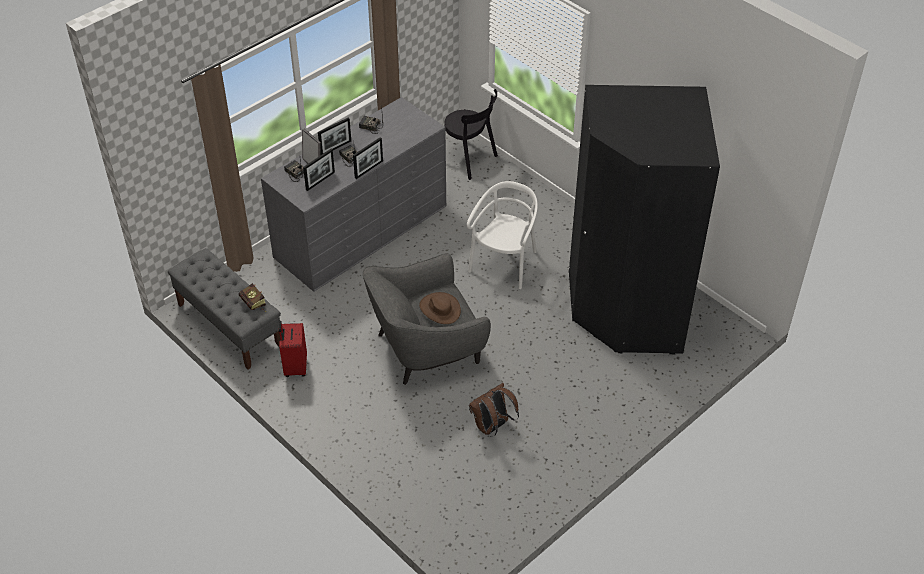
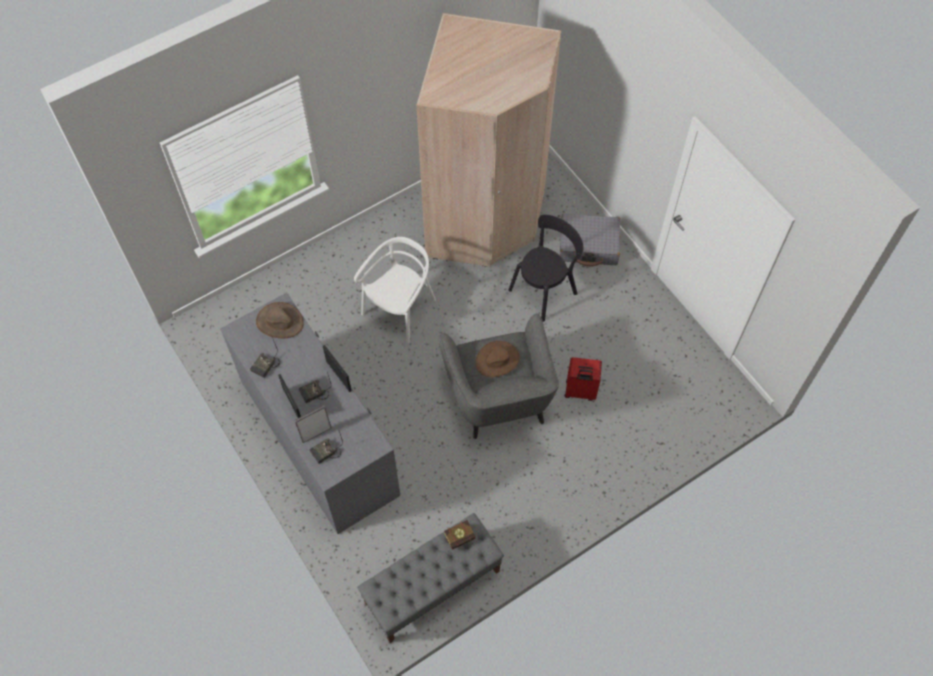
camera: 80 degrees left, 15 degrees up
red suitcase [279,321,307,377] -> red suitcase moved to [565,357,602,401]
picture frame [303,149,335,191] -> none
black chair [444,89,498,180] -> black chair moved to [509,215,584,322]
white chair [467,181,538,289] -> white chair turned 90 degrees clockwise [354,237,436,343]
brown backpack [469,383,519,437] -> none
black wardrobe [569,85,720,354] -> beige wardrobe [417,13,561,267]
none -> brown hat [256,302,303,338]
none -> grey suitcase [560,214,620,267]

